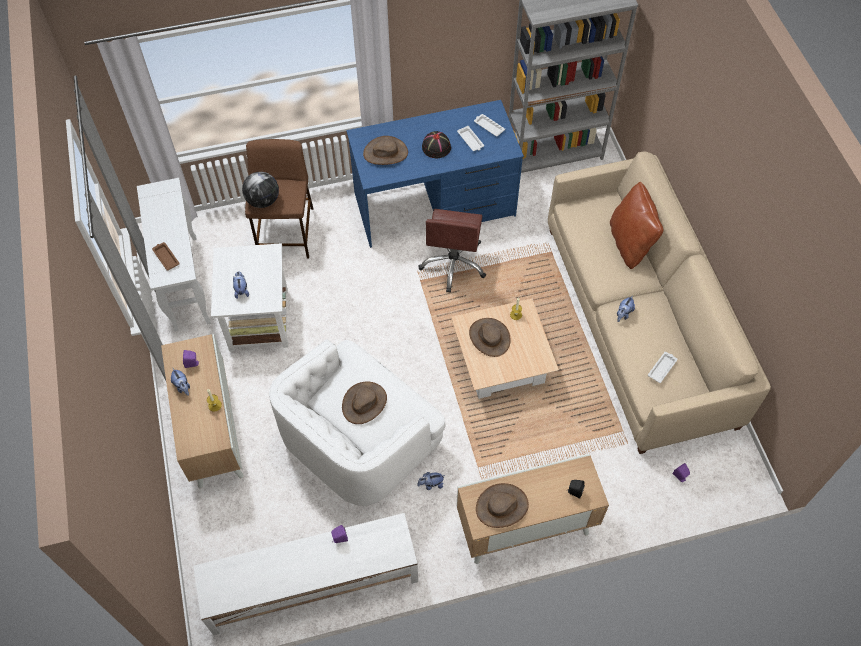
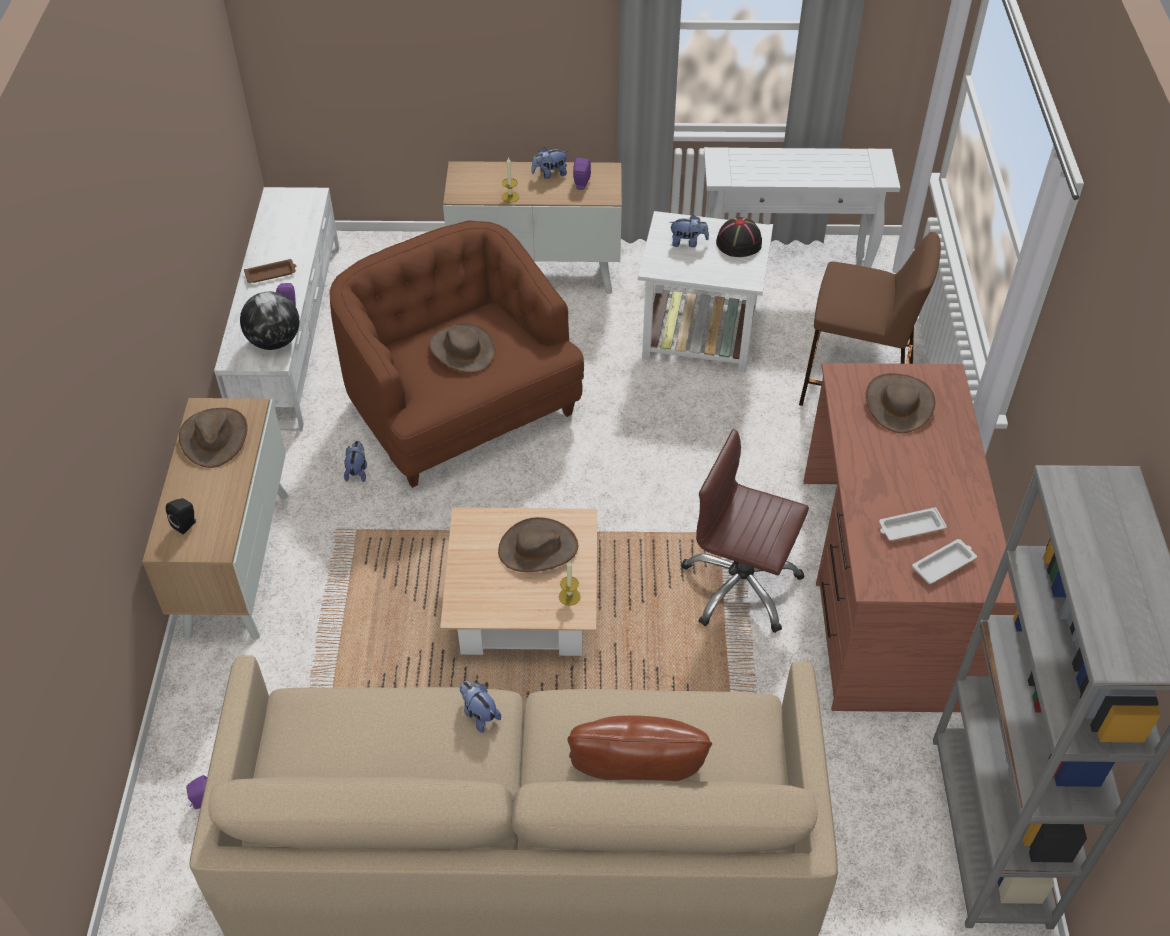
camera: 105 degrees right, 10 degrees down
brown tray [152,242,180,271] -> brown tray moved to [244,259,296,283]
globe [242,172,279,208] -> globe moved to [240,292,299,350]
white armchair [269,339,445,506] -> brown armchair [330,220,584,488]
blue desk [346,100,524,248] -> brown desk [804,363,1017,712]
black hat [422,131,451,158] -> black hat moved to [716,217,762,257]
white tray [648,352,678,383] -> none

